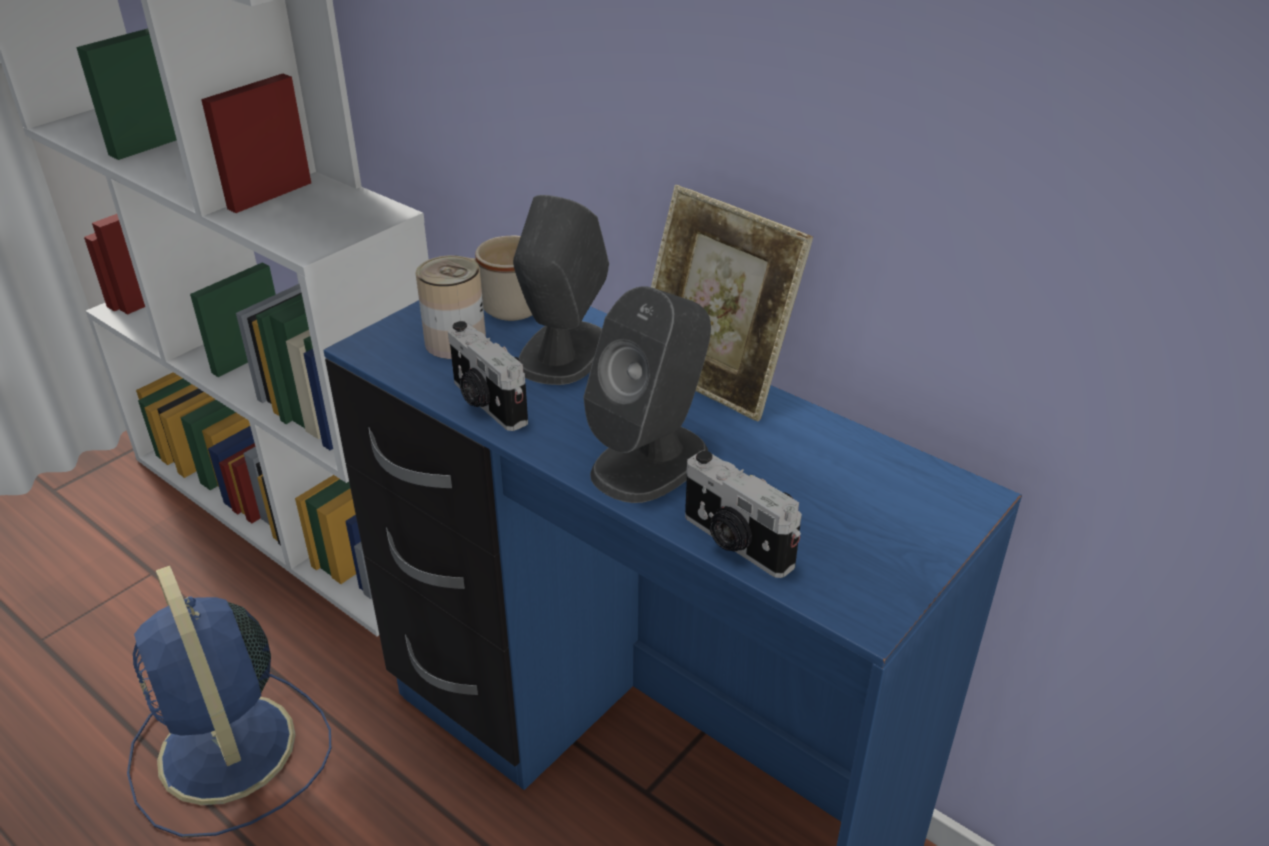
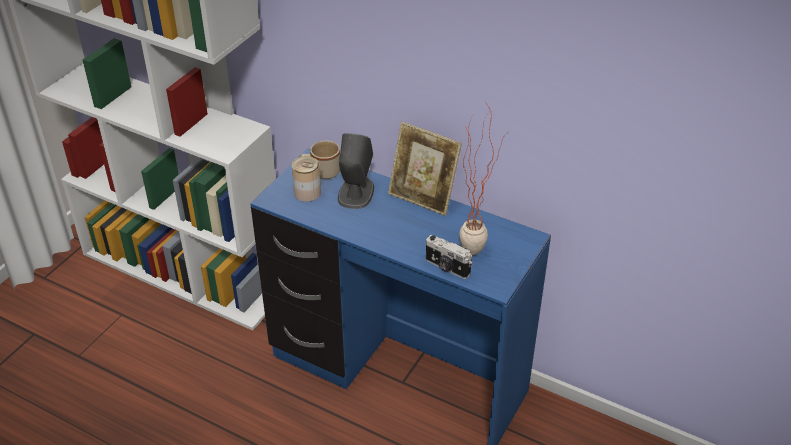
camera: 10 degrees left, 5 degrees up
blue fan [127,566,331,837] -> none
camera [448,321,528,431] -> none
grey speaker [583,286,711,503] -> none
none -> potted plant [459,101,506,256]

